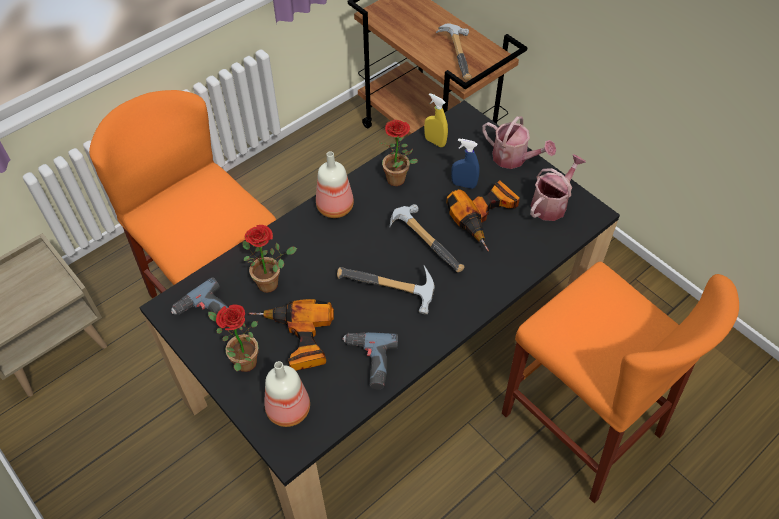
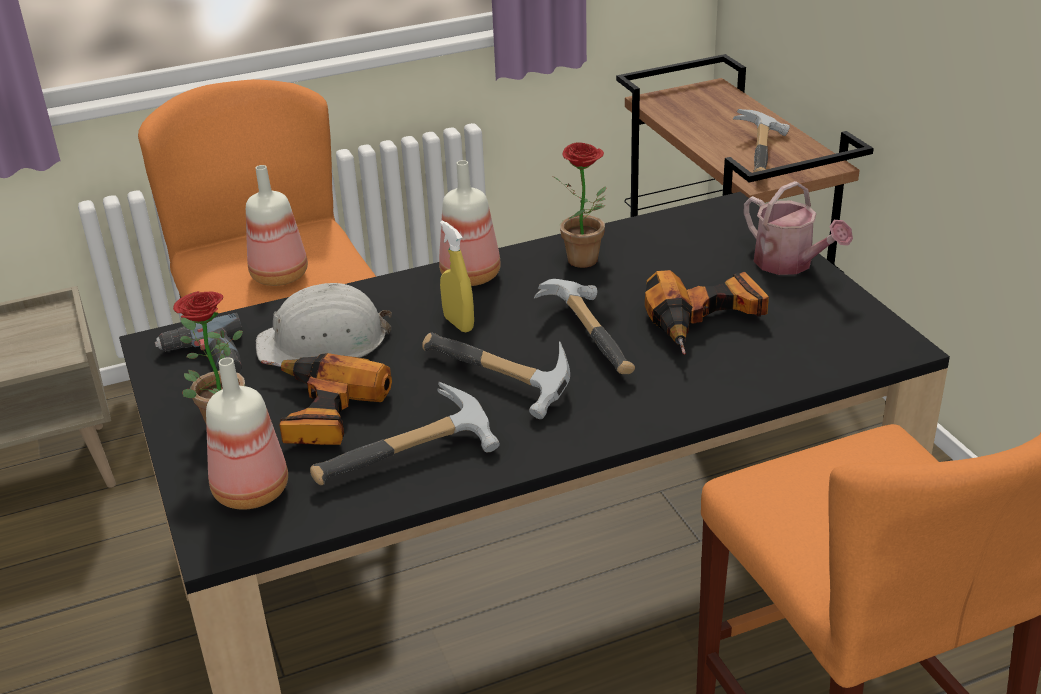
camera: 20 degrees right, 20 degrees down
potted plant [242,225,297,293] -> white hard hat [256,283,392,364]
power drill [343,332,398,389] -> hammer [310,382,500,485]
yellow spray bottle [424,93,448,147] -> yellow spray bottle moved to [440,220,474,332]
blue spray bottle [451,138,480,189] -> none
watering can [530,154,586,221] -> none
none -> bottle [246,165,308,286]

